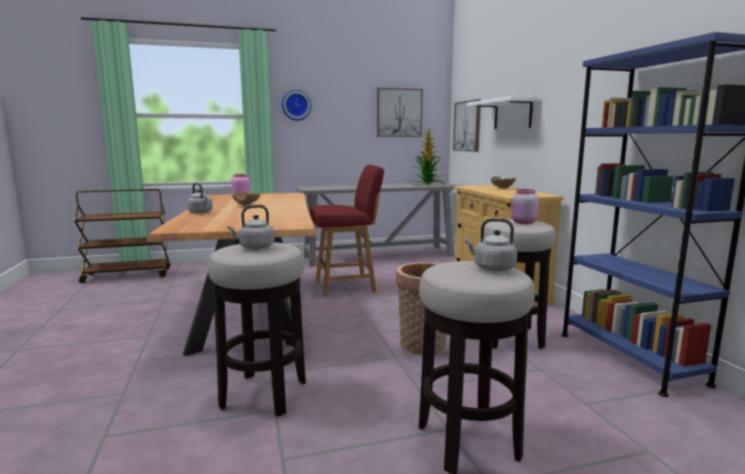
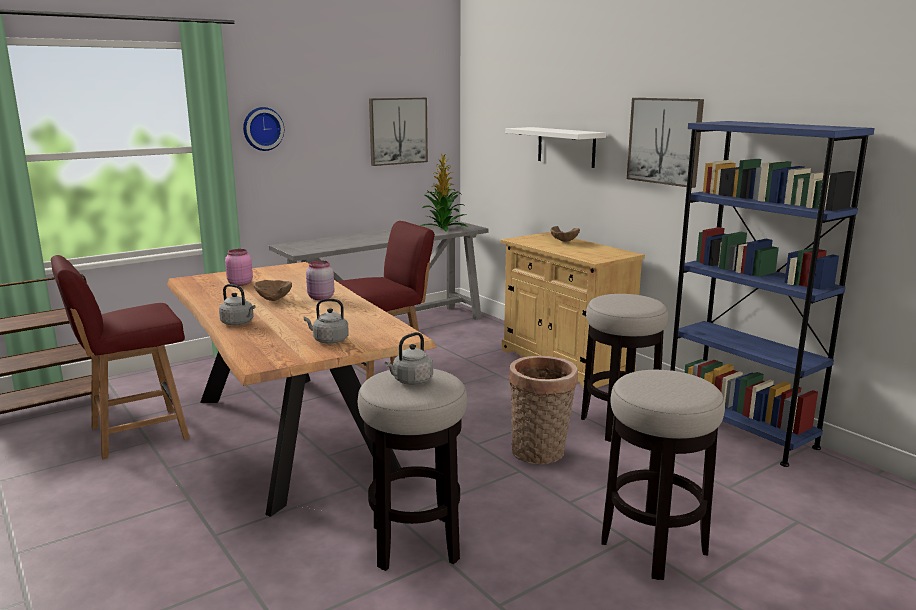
camera: 20 degrees left, 5 degrees up
picture [453,99,481,152] -> picture moved to [627,98,704,188]
grey kettle [465,218,517,271] -> grey kettle moved to [304,299,349,344]
pink jar [512,189,539,224] -> pink jar moved to [306,260,334,300]
none -> red chair [51,255,190,459]

